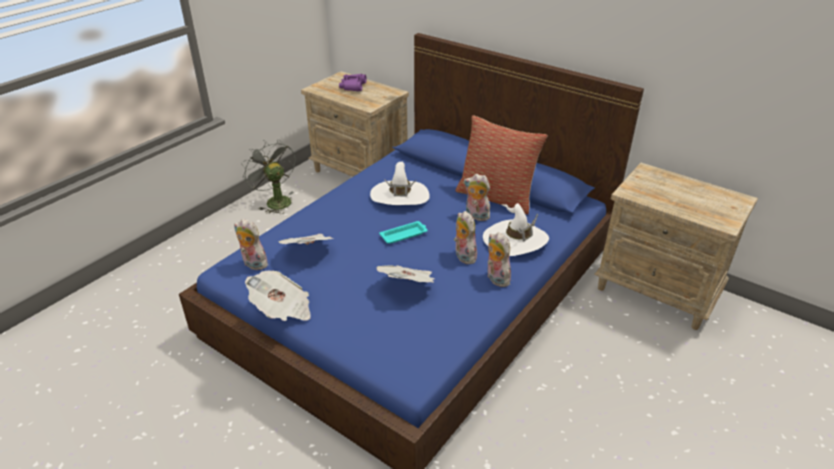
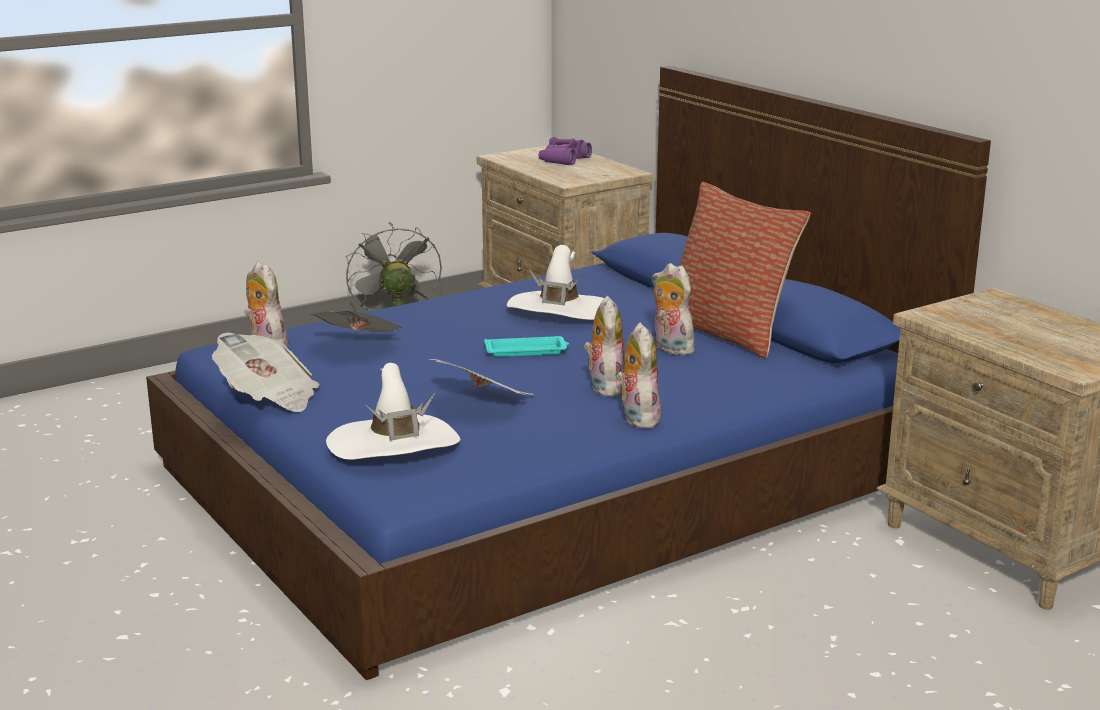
camera: 20 degrees right, 15 degrees down
white hat [483,203,549,256] -> white hat moved to [326,363,460,460]

